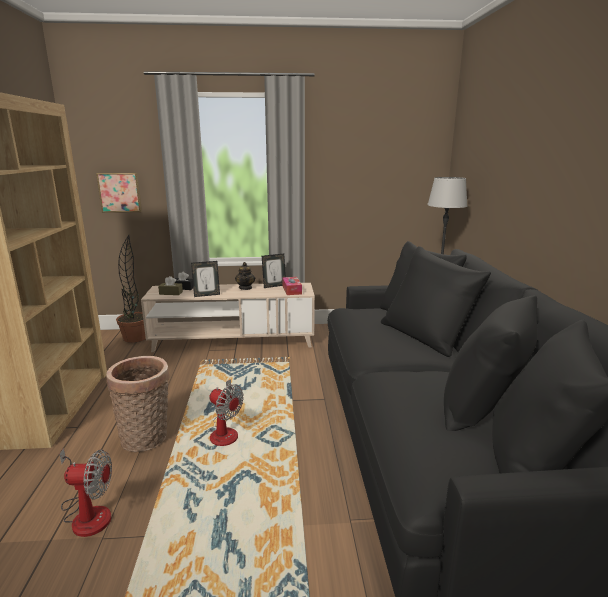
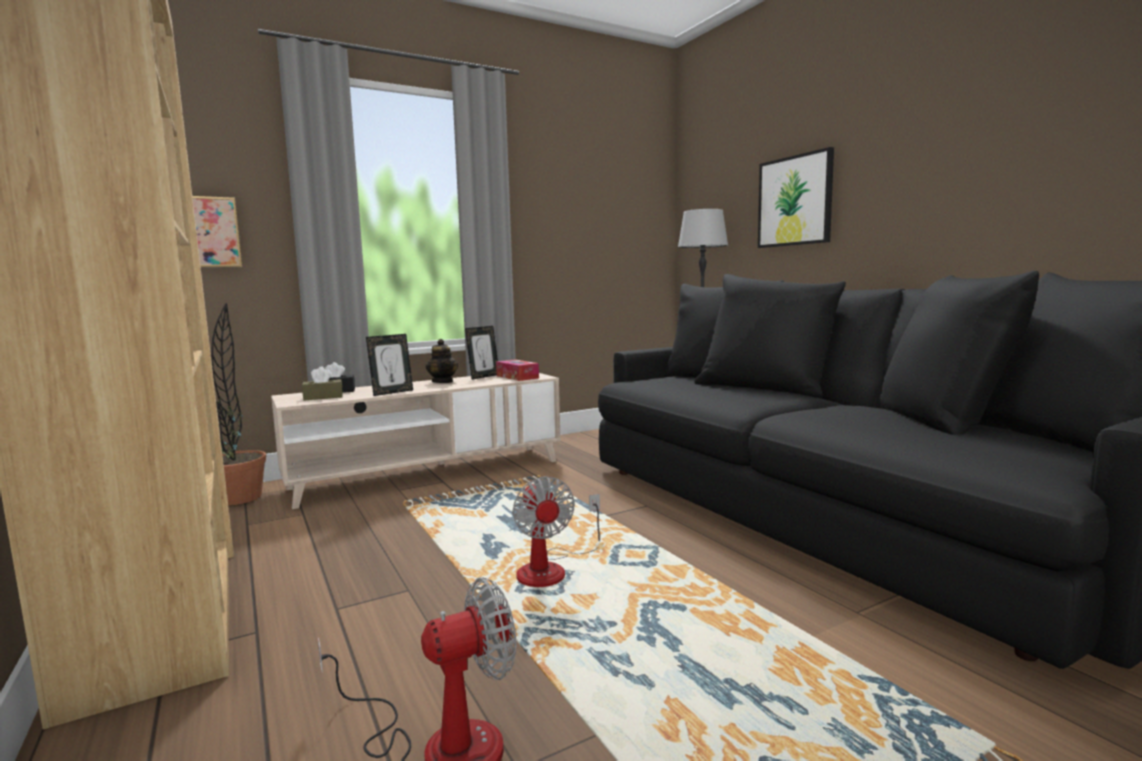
camera: 25 degrees left, 10 degrees down
basket [106,356,170,452] -> none
fan [210,379,244,446] -> fan turned 60 degrees clockwise [512,476,600,587]
none -> picture [758,147,834,248]

